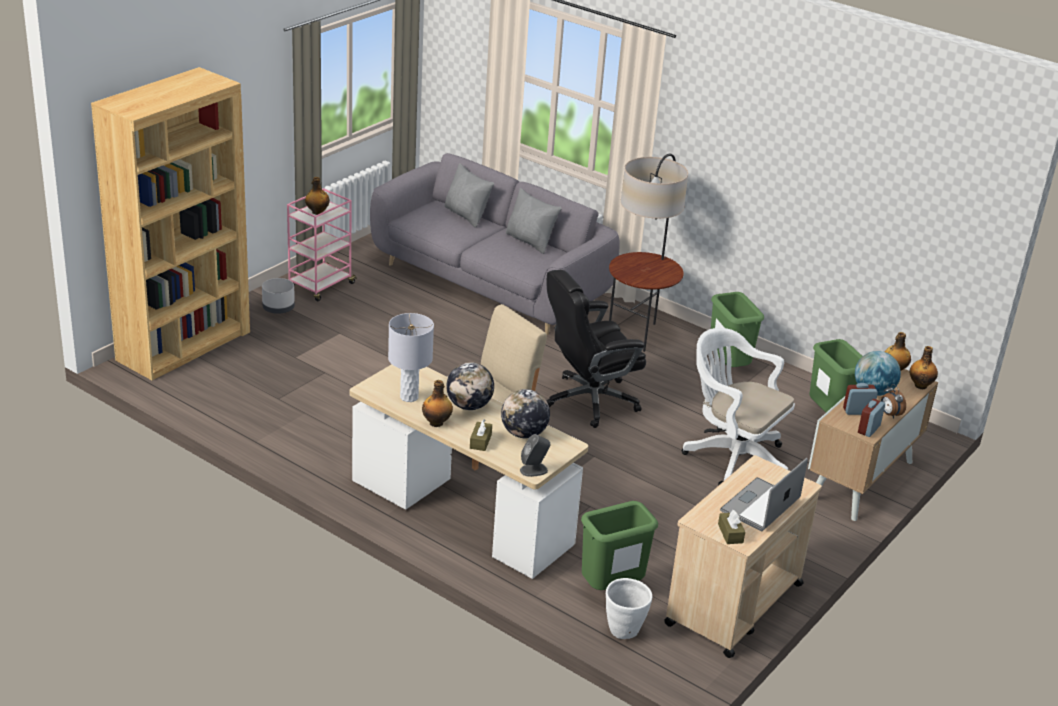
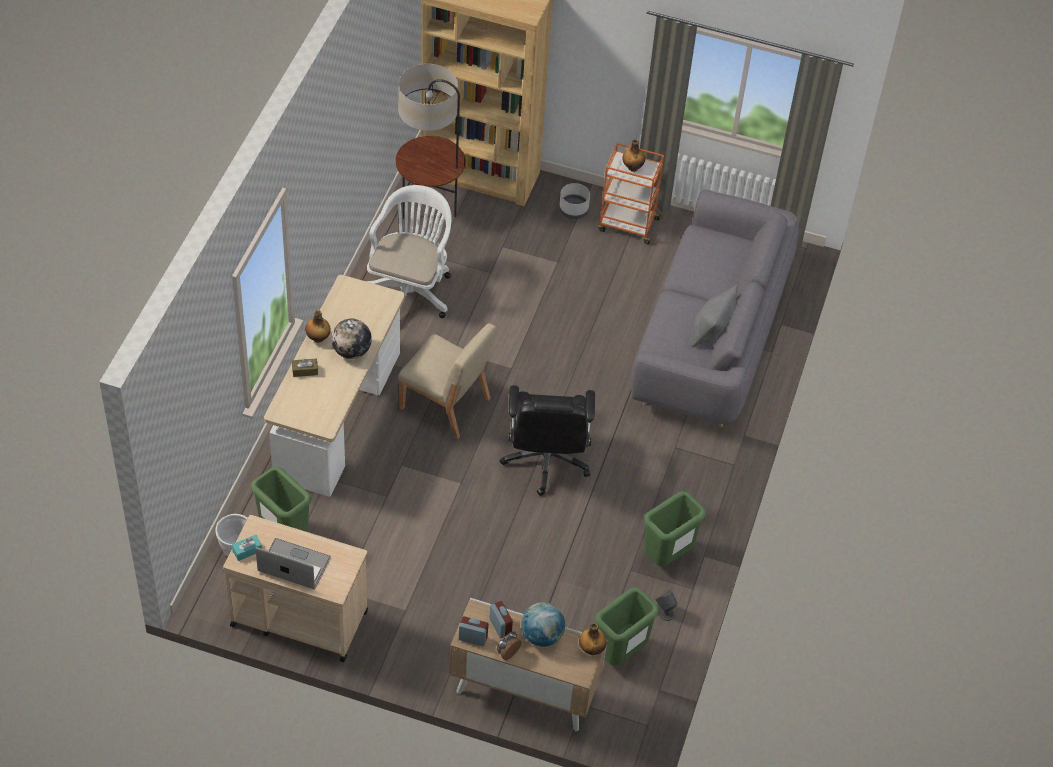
camera: 70 degrees right, 20 degrees up
pink cart [287,188,357,301] -> orange cart [598,143,664,244]
grey table lamp [388,313,434,402] -> none
grey pillow [445,163,494,228] -> none
globe [501,389,550,438] -> none
grey speaker [520,434,551,477] -> grey speaker moved to [656,590,677,621]
black office chair [546,270,646,428] -> black office chair turned 135 degrees counterclockwise [500,385,595,496]
floor lamp [609,154,688,352] -> floor lamp moved to [396,64,465,219]
white office chair [682,328,795,486] -> white office chair moved to [366,185,451,318]
brown tissue box [718,510,745,544] -> turquoise tissue box [232,535,262,561]
bottle [909,346,938,389] -> none

